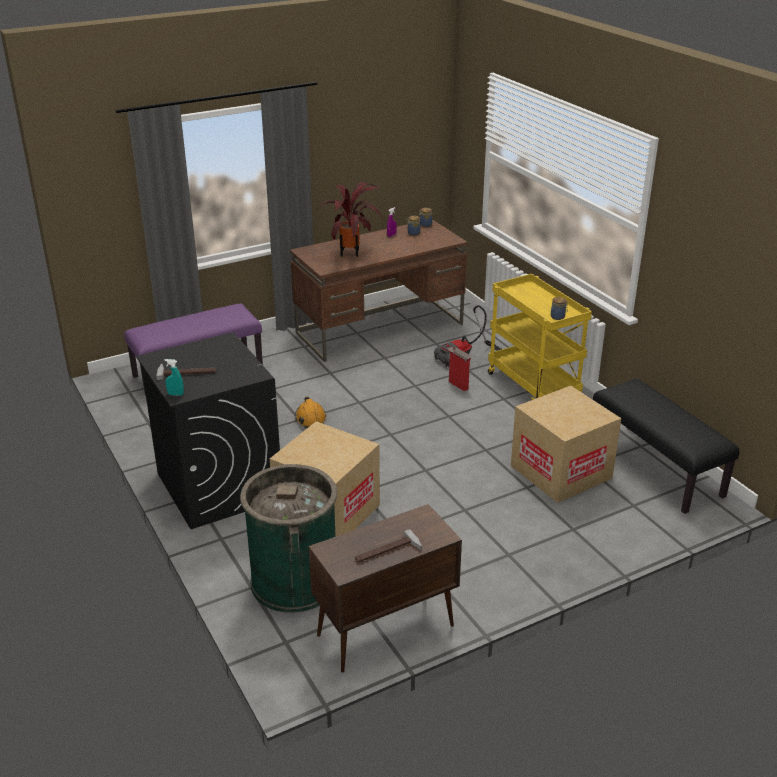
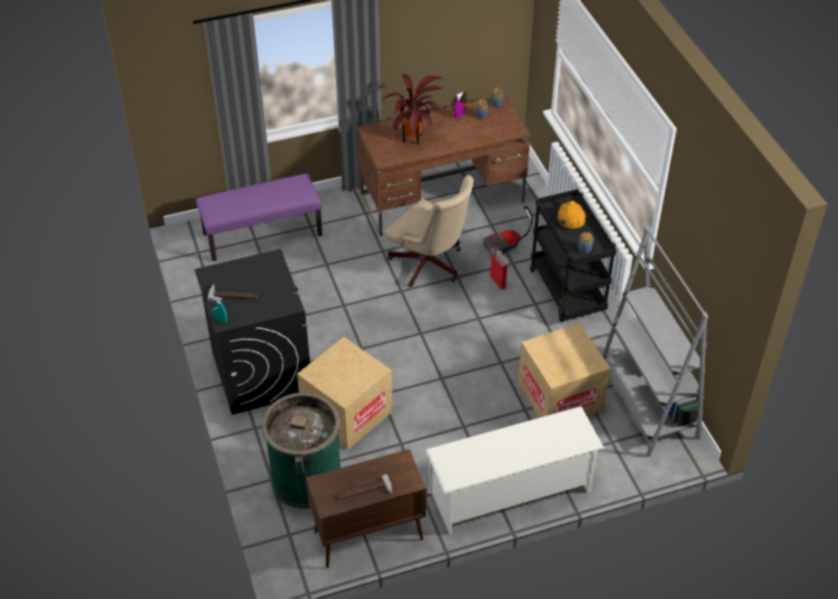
camera: 10 degrees right, 15 degrees up
orange hard hat [295,397,327,428] -> orange hard hat moved to [557,196,587,230]
yellow cart [488,274,592,400] -> black cart [530,189,617,322]
black bench [593,379,740,514] -> grey bookcase [602,226,709,457]
none -> beige office chair [385,175,474,287]
none -> white shoe rack [426,406,604,534]

